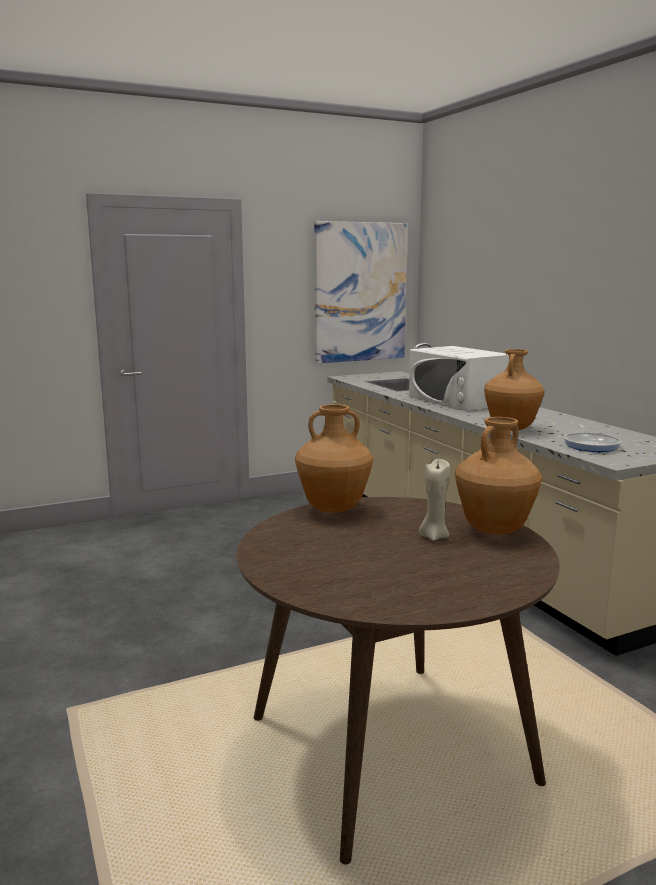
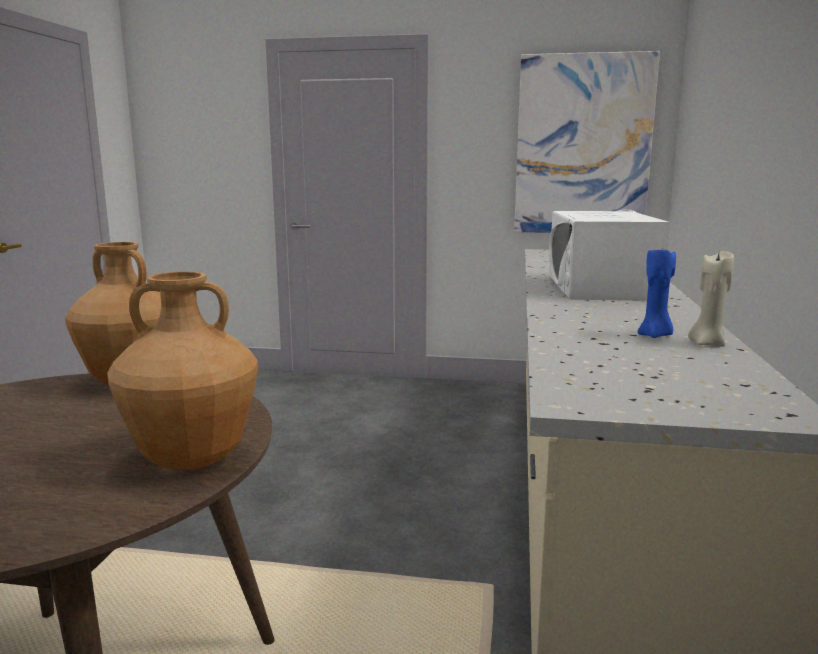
camera: 35 degrees right, 0 degrees up
beige candle [419,459,450,541] -> beige candle moved to [688,251,734,347]
brown vase [484,349,545,431] -> none
frying pan [564,425,621,452] -> none
none -> blue candle [638,246,676,338]

